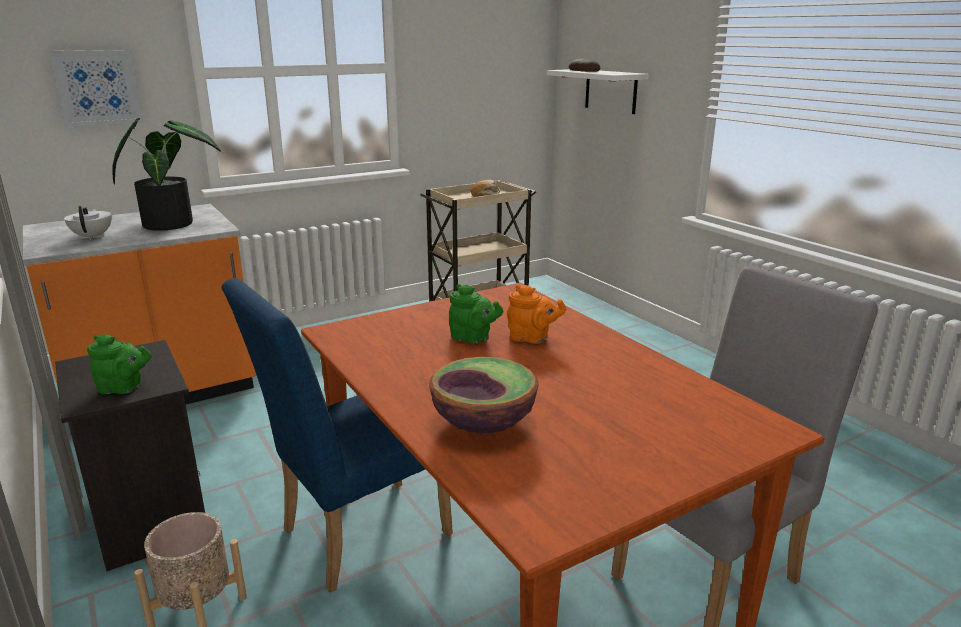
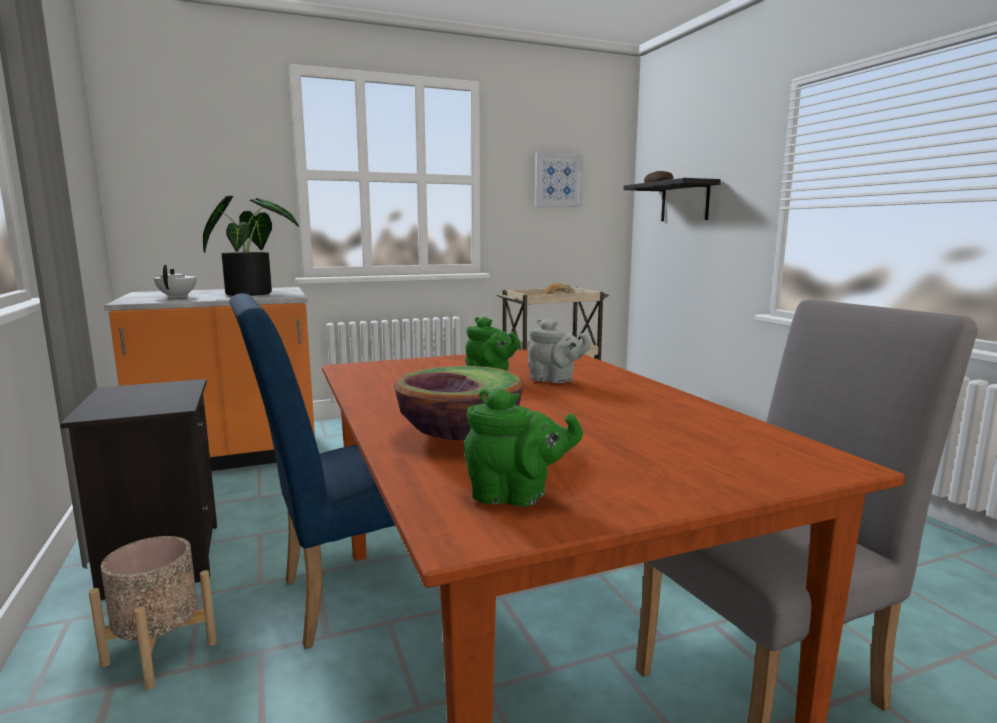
camera: 10 degrees right, 10 degrees down
picture [49,50,143,127] -> picture moved to [535,153,583,207]
green teapot [87,335,152,394] -> green teapot moved to [464,389,583,506]
orange teapot [507,285,566,344] -> grey teapot [528,318,591,383]
white shelf [547,69,649,114] -> black shelf [623,178,721,221]

